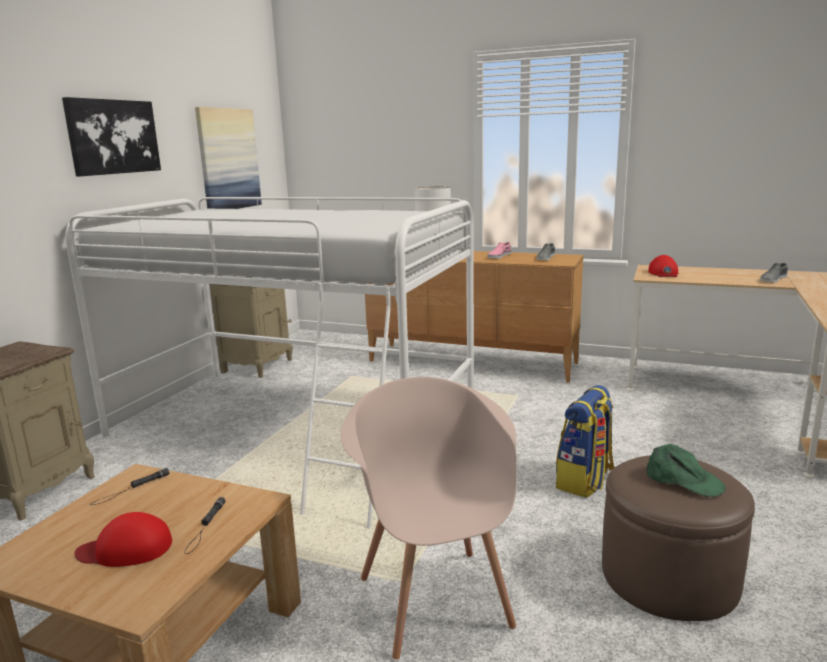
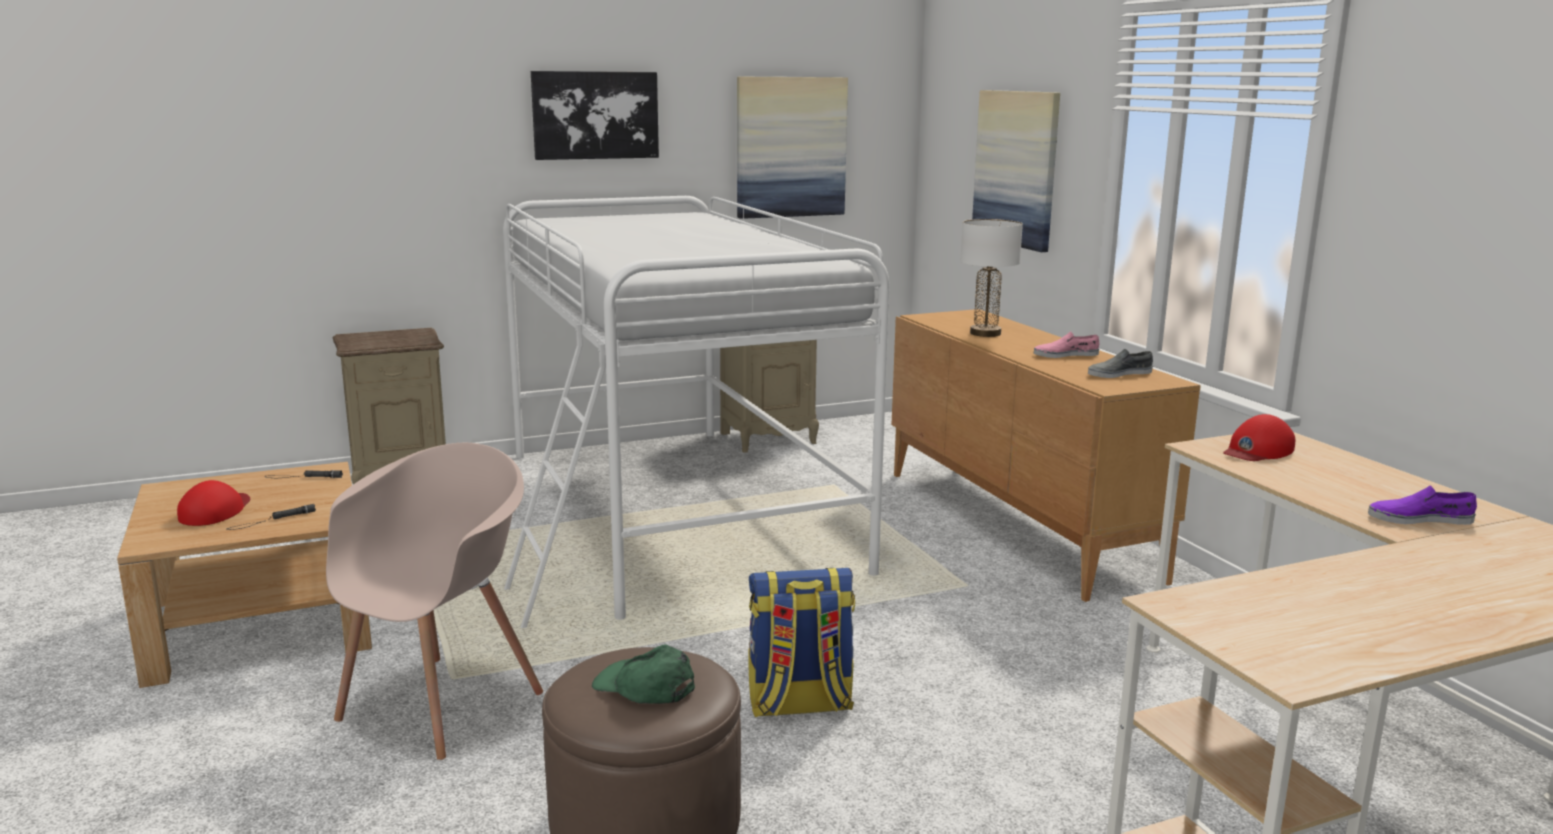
camera: 45 degrees right, 0 degrees up
red cap [74,512,172,567] -> red cap turned 60 degrees clockwise [177,480,250,526]
green cap [646,444,726,497] -> green cap turned 120 degrees clockwise [592,644,695,704]
grey shoe [760,263,788,282] -> purple shoe [1368,485,1477,525]
none -> picture [972,90,1060,252]

